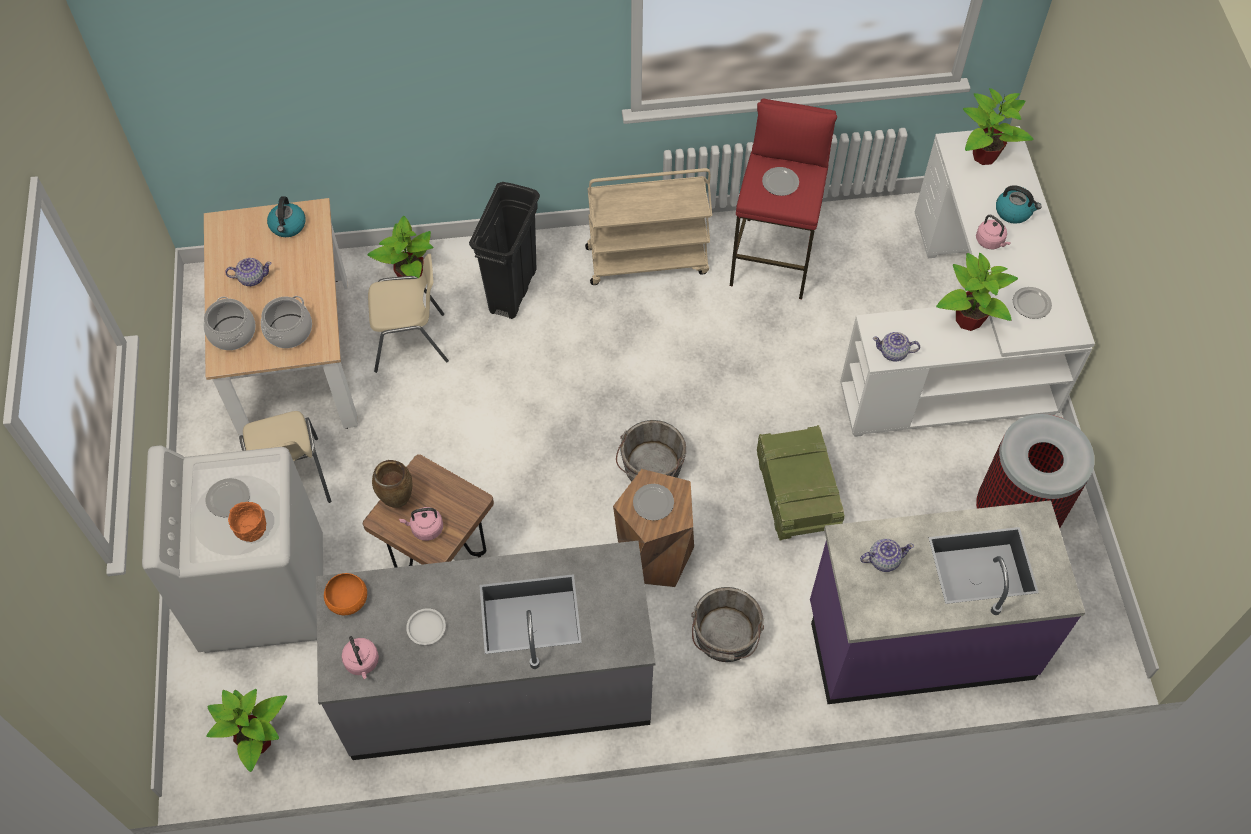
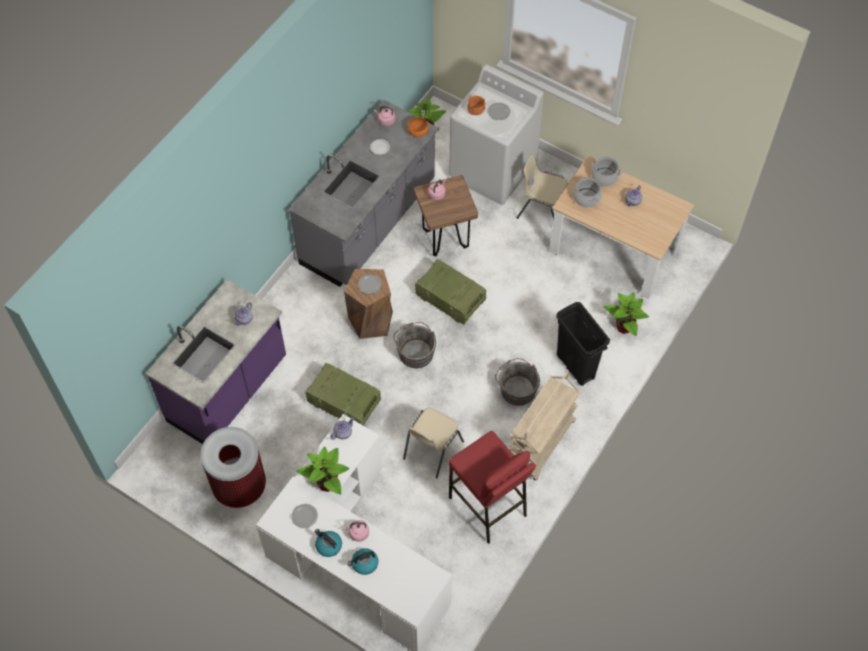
camera: 130 degrees right, 0 degrees up
kettle [267,196,306,237] -> kettle moved to [315,529,342,557]
beige chair [368,254,449,373] -> beige chair moved to [403,408,464,478]
brown vase [372,460,412,508] -> none
grey bucket [691,587,764,662] -> grey bucket moved to [495,358,540,406]
plate [762,167,799,196] -> none
potted plant [963,88,1034,165] -> none
none -> crate [415,259,486,324]

